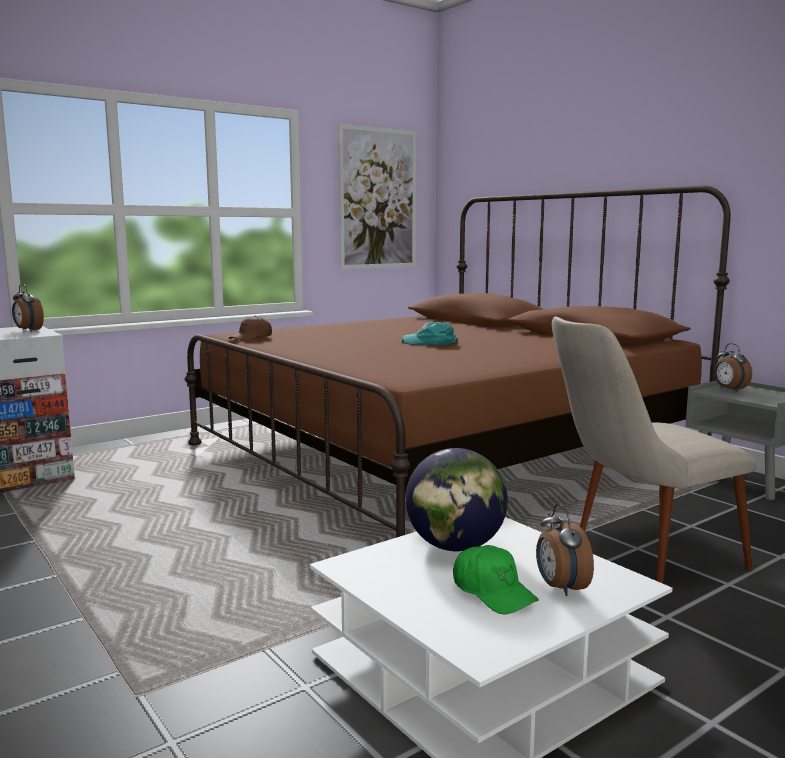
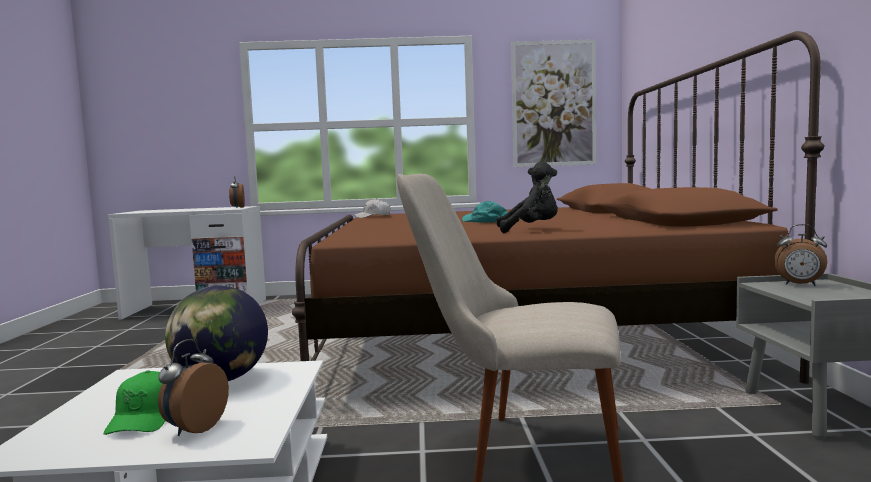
camera: 35 degrees right, 5 degrees down
brown cap [229,316,272,341] -> white cap [354,199,390,218]
alarm clock [714,343,752,392] -> alarm clock turned 75 degrees counterclockwise [774,224,827,286]
none -> black plush toy [497,161,558,233]

